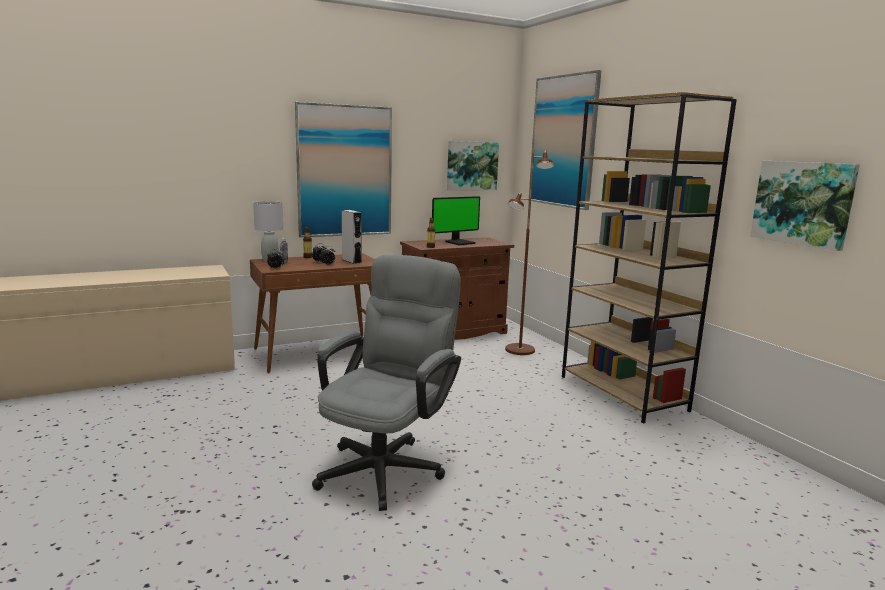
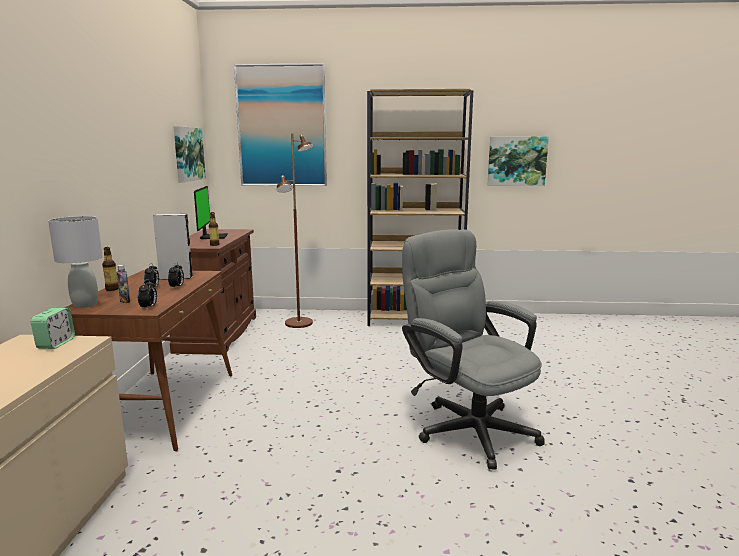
camera: 60 degrees left, 0 degrees up
picture [295,102,392,237] -> none
none -> alarm clock [31,308,75,349]

